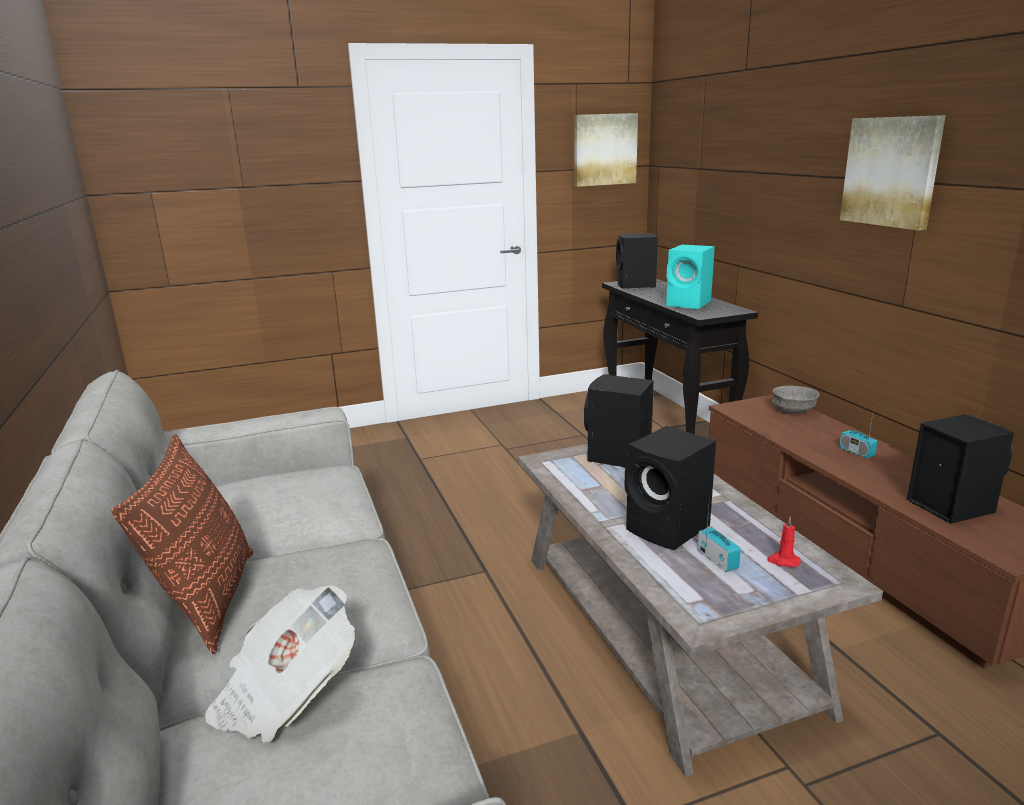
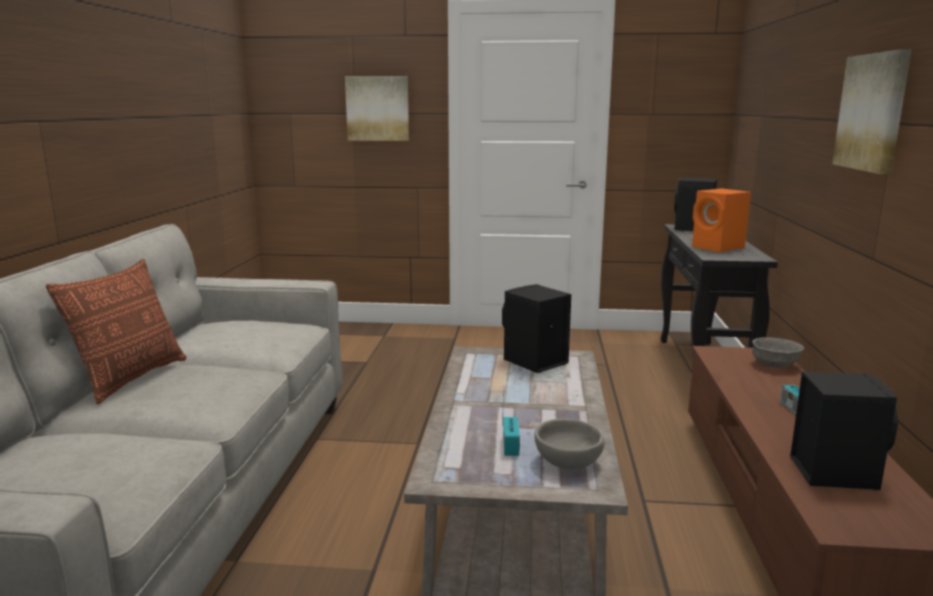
camera: 25 degrees right, 5 degrees down
newspaper [205,586,355,743] -> none
picture [574,113,638,187] -> picture moved to [345,76,409,141]
black speaker [624,426,716,550] -> none
turquoise speaker [666,245,715,309] -> orange speaker [692,188,751,252]
red candle [767,517,801,567] -> grey bowl [534,419,605,469]

